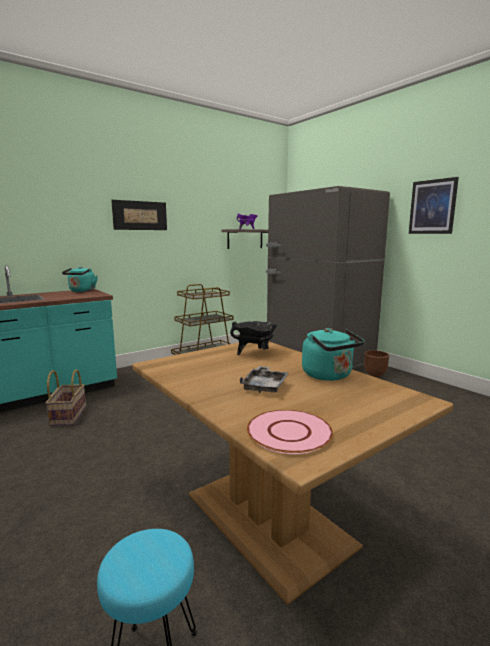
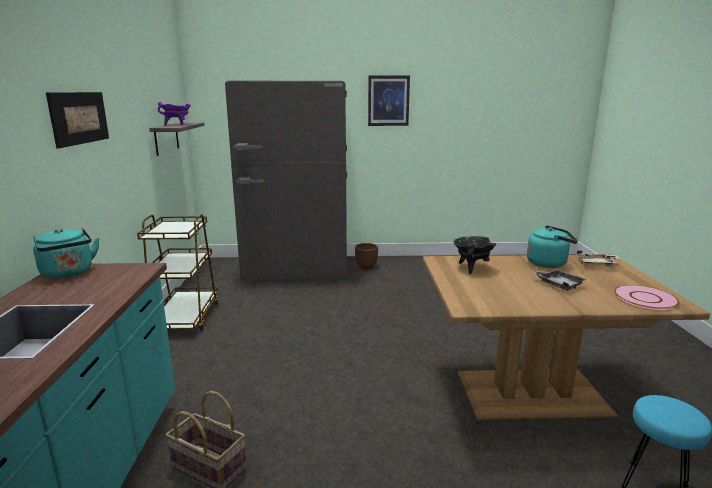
camera: 55 degrees left, 5 degrees up
none -> beige tray [577,250,619,267]

